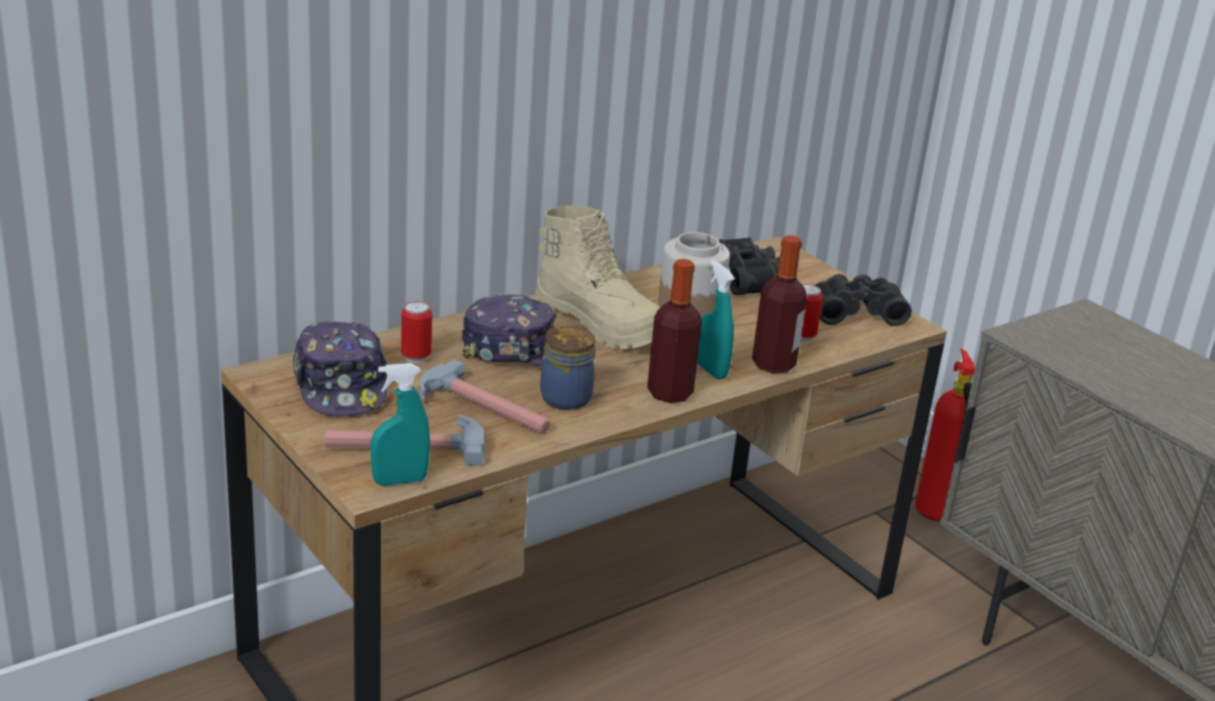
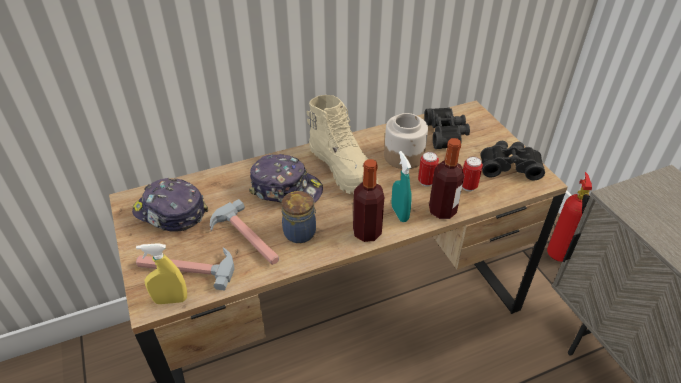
camera: 15 degrees right, 15 degrees up
cap [293,321,387,416] -> cap turned 120 degrees clockwise [132,178,208,232]
turquoise spray bottle [370,363,430,486] -> yellow spray bottle [136,243,187,304]
can [401,301,432,363] -> can moved to [418,152,439,186]

